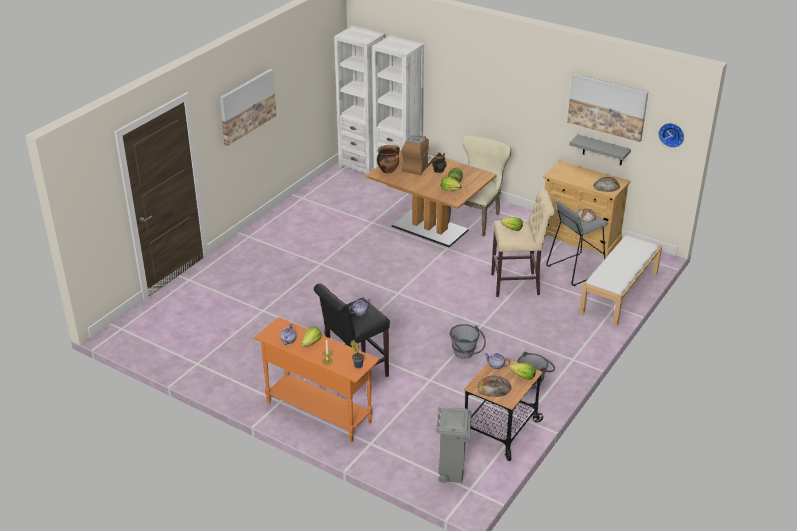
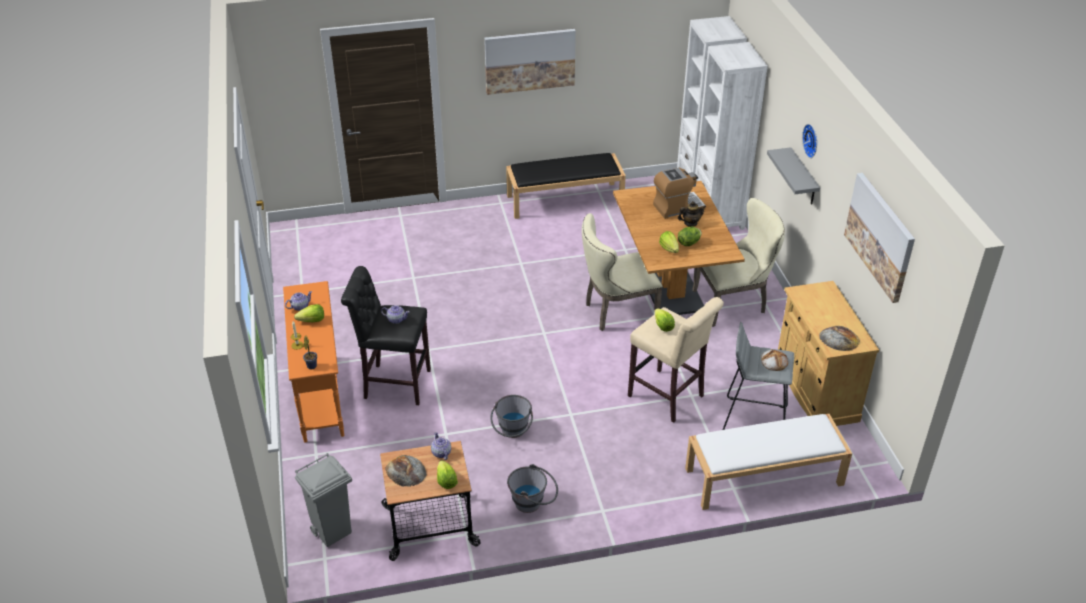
camera: 45 degrees right, 5 degrees up
cooking pot [377,145,400,173] -> none
grey shelf [569,135,631,165] -> grey shelf moved to [767,147,820,204]
wall clock [659,123,684,148] -> wall clock moved to [802,124,817,158]
none -> black bench [506,153,626,219]
none -> beige chair [582,213,663,331]

